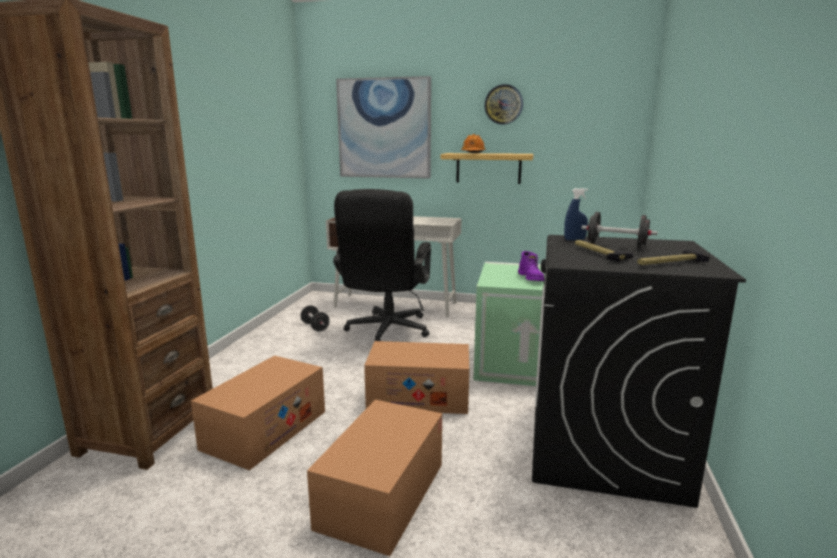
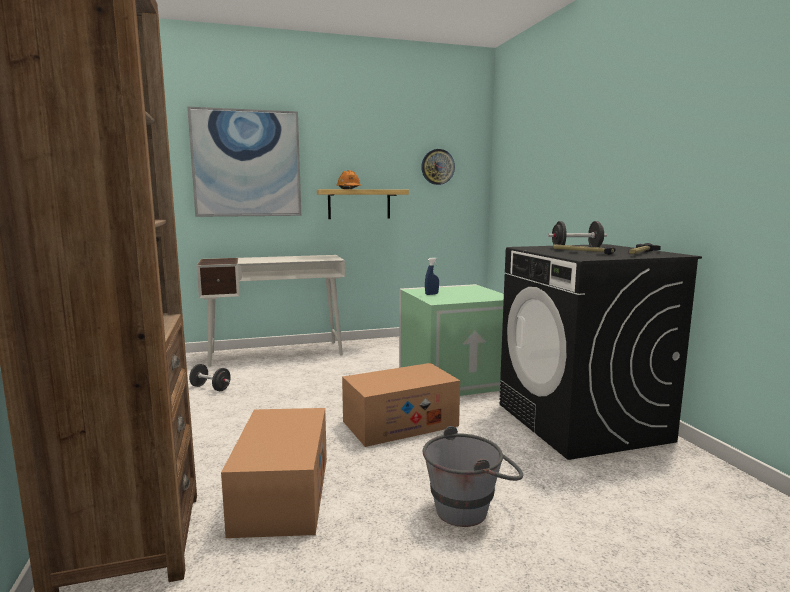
camera: 30 degrees left, 5 degrees down
cardboard box [307,400,442,556] -> grey bucket [423,426,523,527]
black office chair [333,189,431,341] -> none
wall clock [484,84,523,125] -> wall clock moved to [421,149,455,185]
purple boot [518,251,544,281] -> none
blue spray bottle [564,188,588,240] -> blue spray bottle moved to [425,257,439,295]

